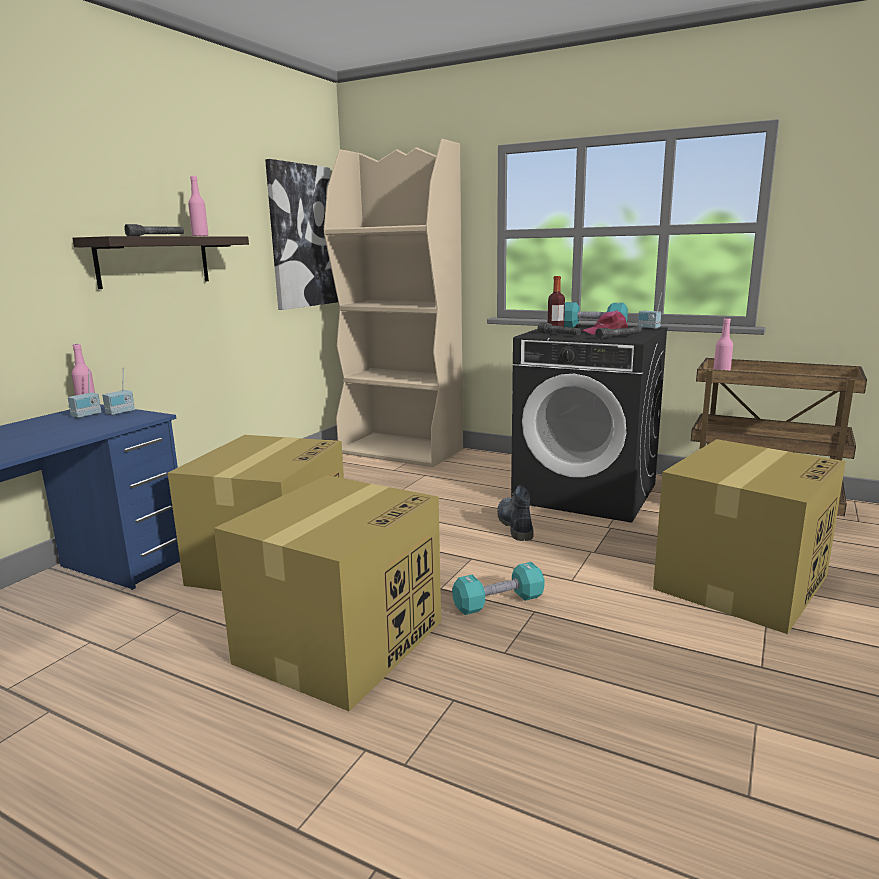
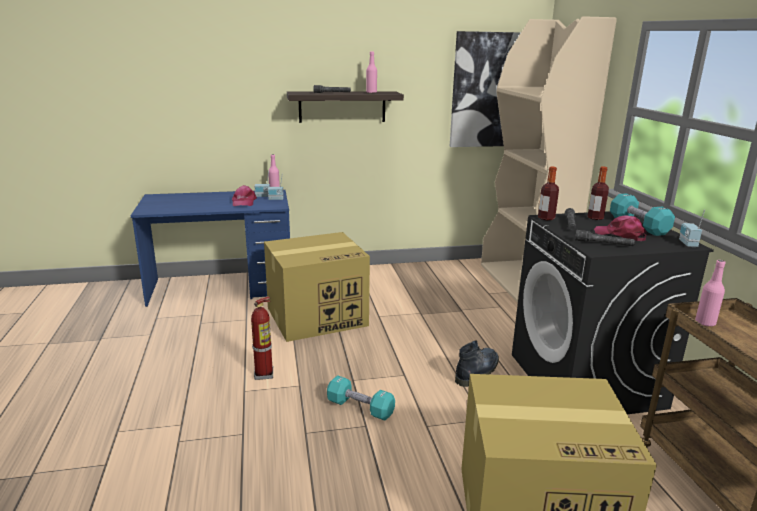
camera: 50 degrees right, 5 degrees up
cardboard box [214,475,441,712] -> fire extinguisher [251,297,273,380]
none -> pink cap [232,185,257,206]
none -> bottle [538,167,559,220]

